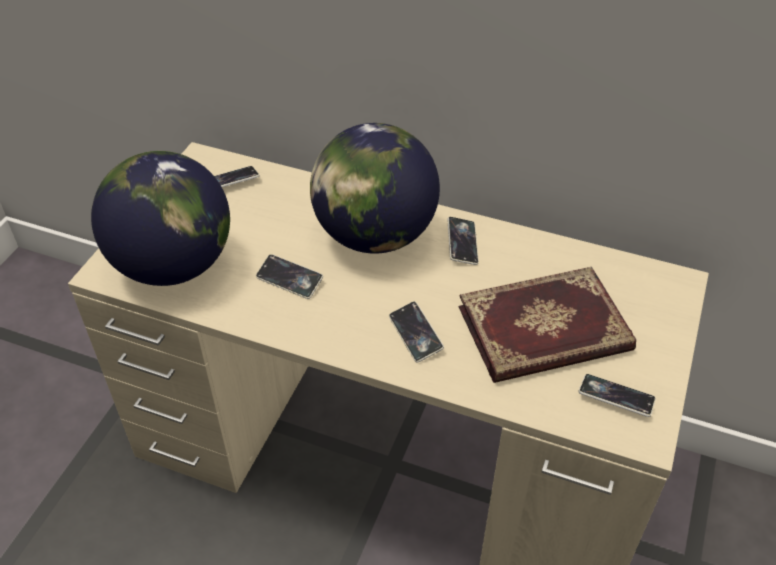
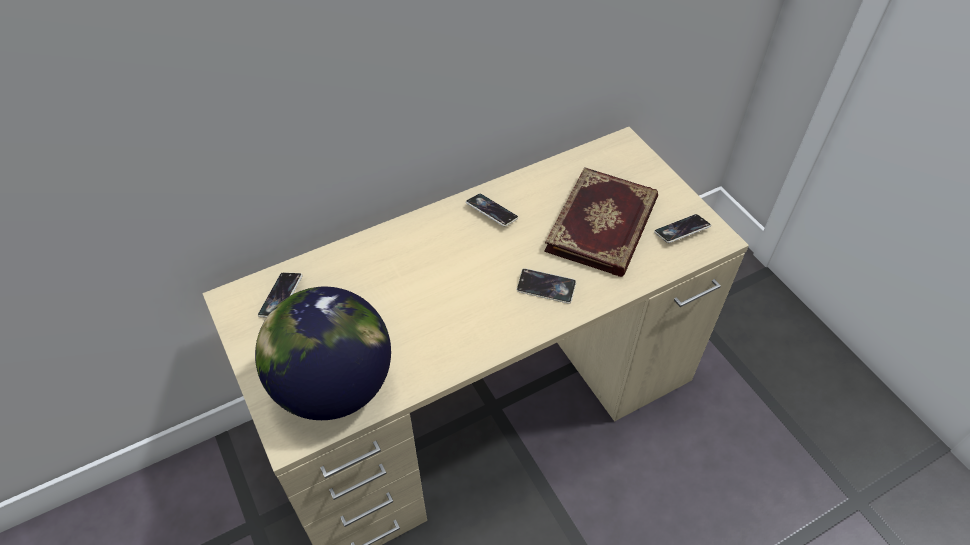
camera: 50 degrees left, 5 degrees up
phone [256,254,323,299] -> none
globe [310,123,440,254] -> none

